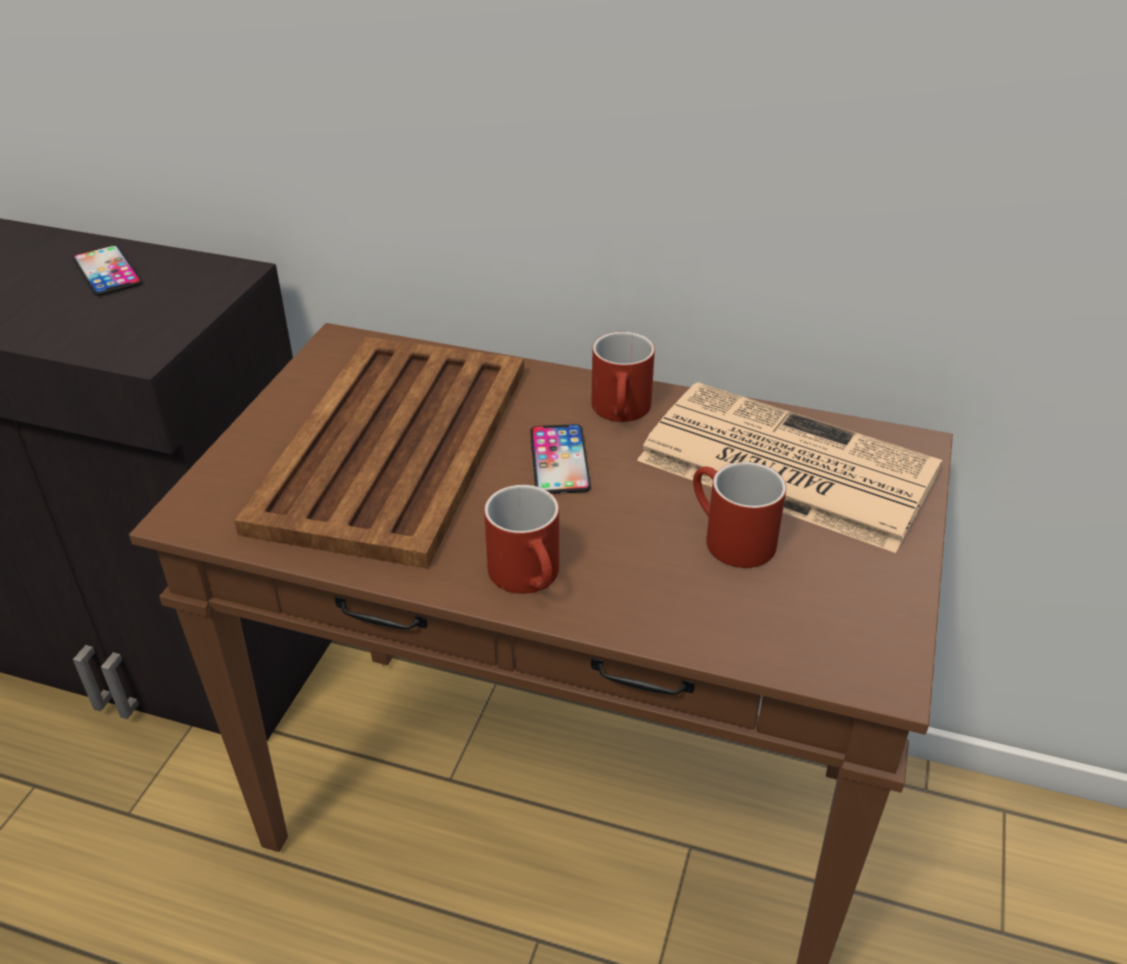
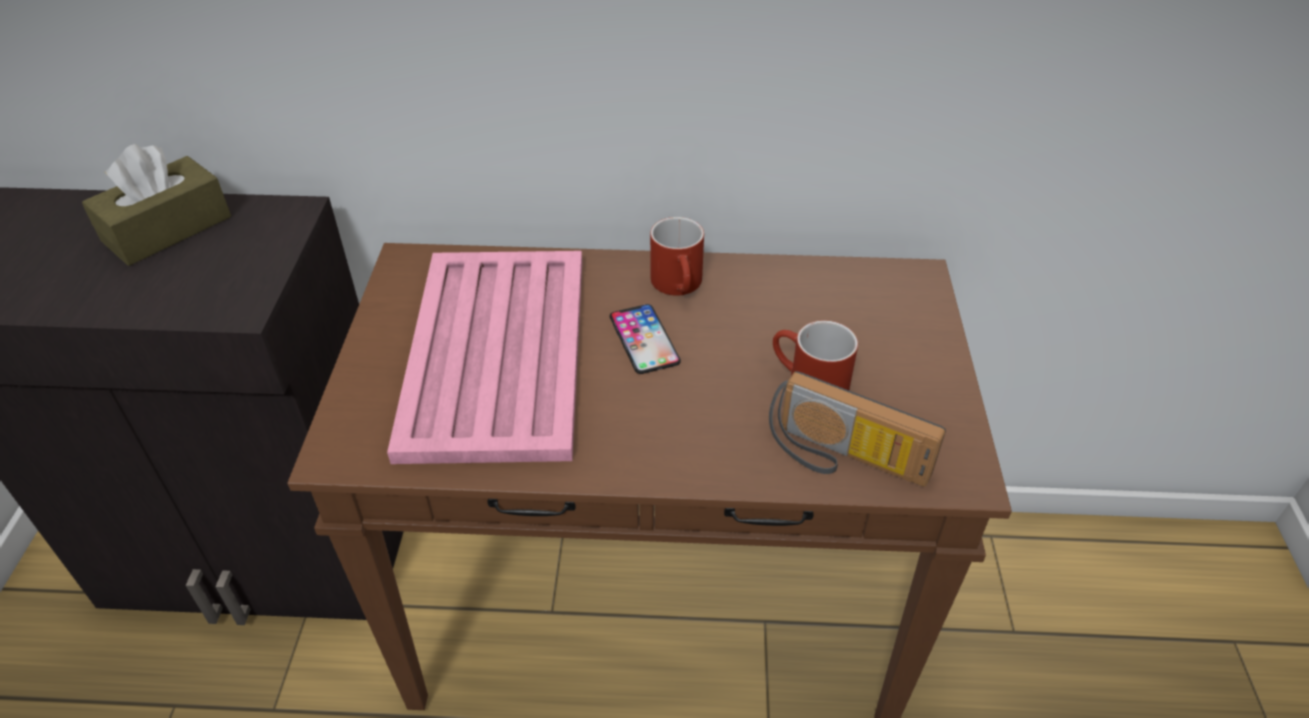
camera: 15 degrees left, 5 degrees up
phone [73,246,142,296] -> brown tissue box [82,144,231,266]
brown tray [234,337,524,569] -> pink tray [387,251,582,464]
red mug [484,485,559,594] -> none
newspaper [637,382,943,553] -> none
none -> radio [769,371,946,486]

